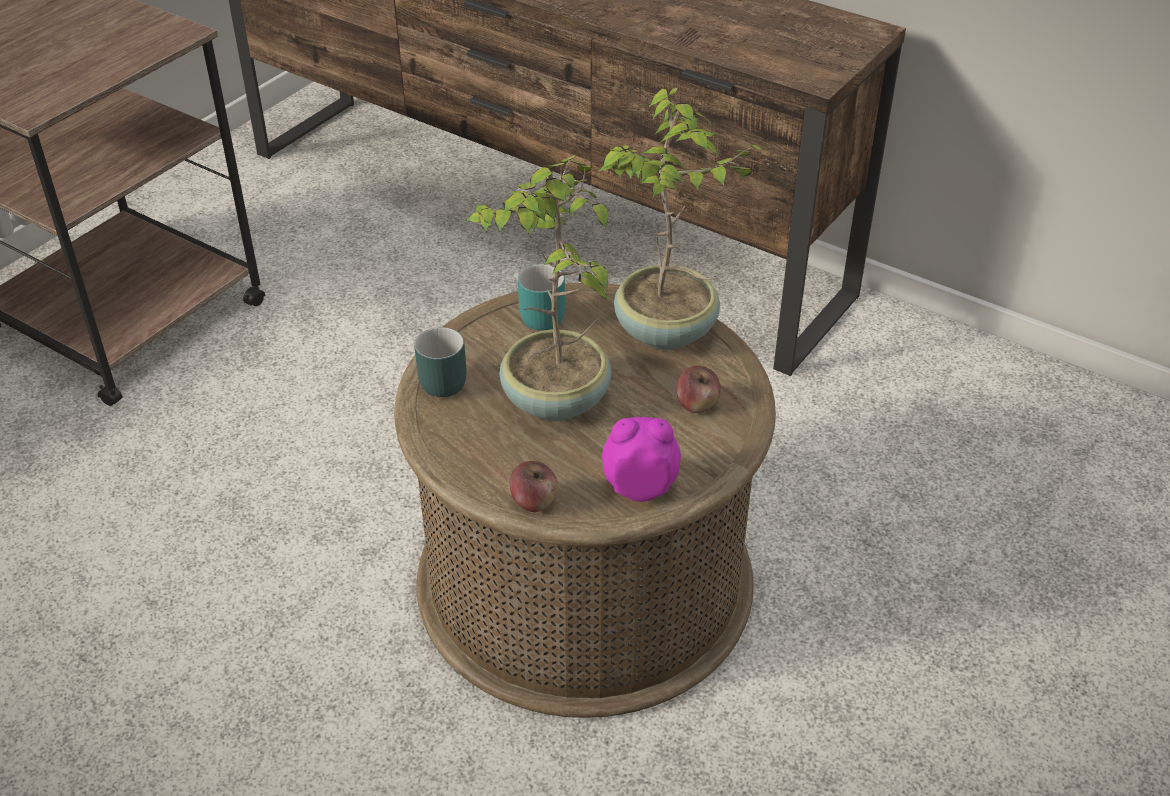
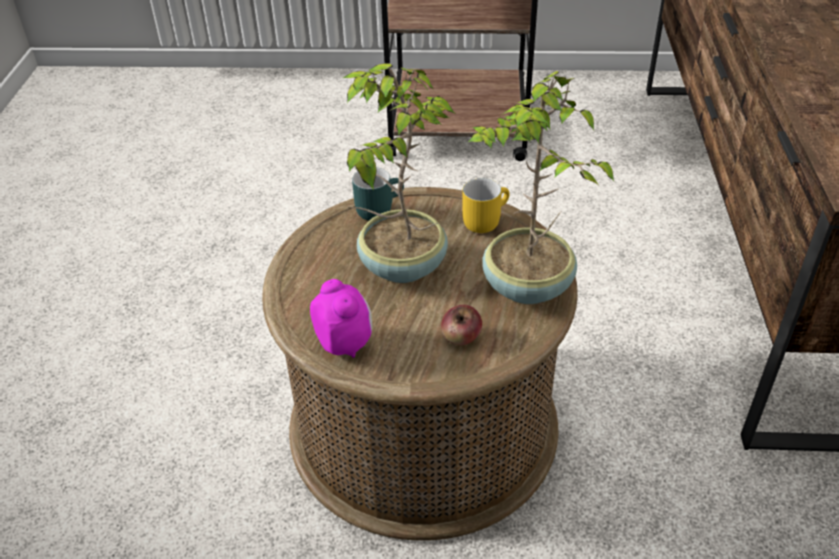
camera: 60 degrees right, 0 degrees up
apple [510,461,558,512] -> none
turquoise mug [518,264,565,331] -> yellow mug [462,178,509,233]

